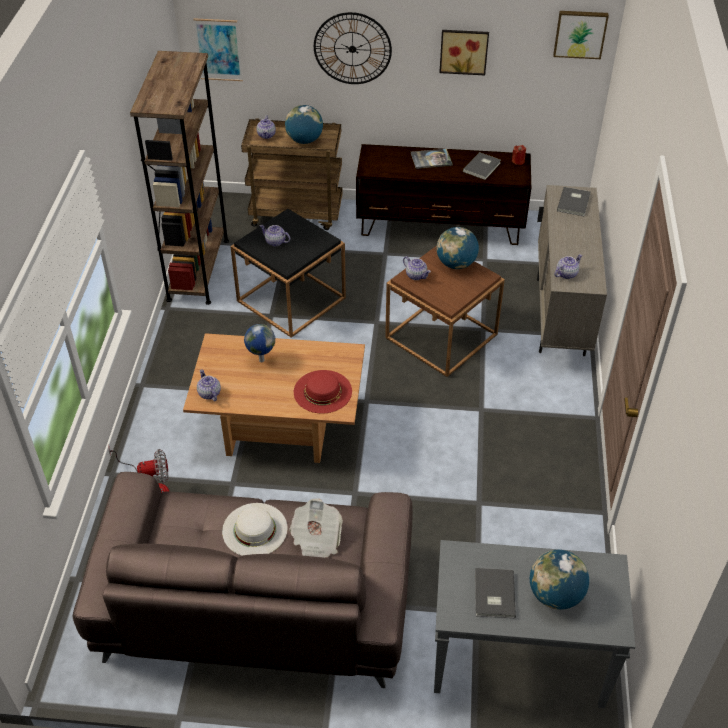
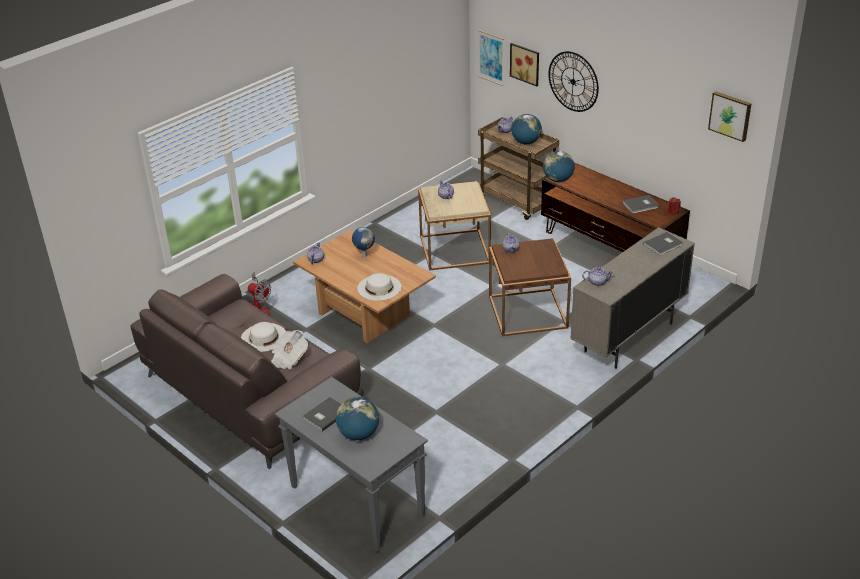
camera: 40 degrees right, 10 degrees down
brown bookcase [130,51,229,305] -> none
black side table [230,209,346,338] -> beige side table [418,181,491,271]
red hat [294,370,352,414] -> white hat [357,273,401,301]
book [411,149,453,169] -> none
globe [436,227,479,269] -> globe moved to [543,151,574,182]
picture [439,30,489,75] -> picture moved to [510,43,539,86]

